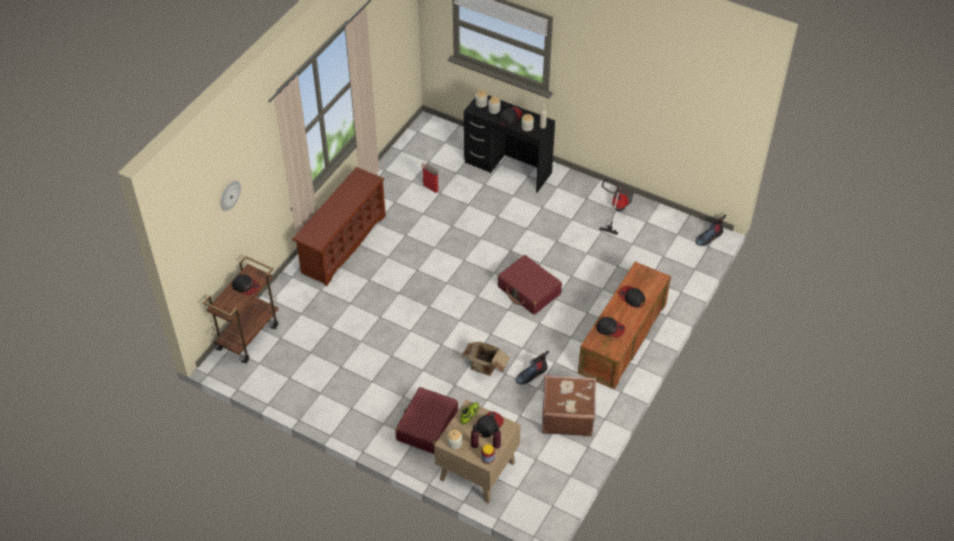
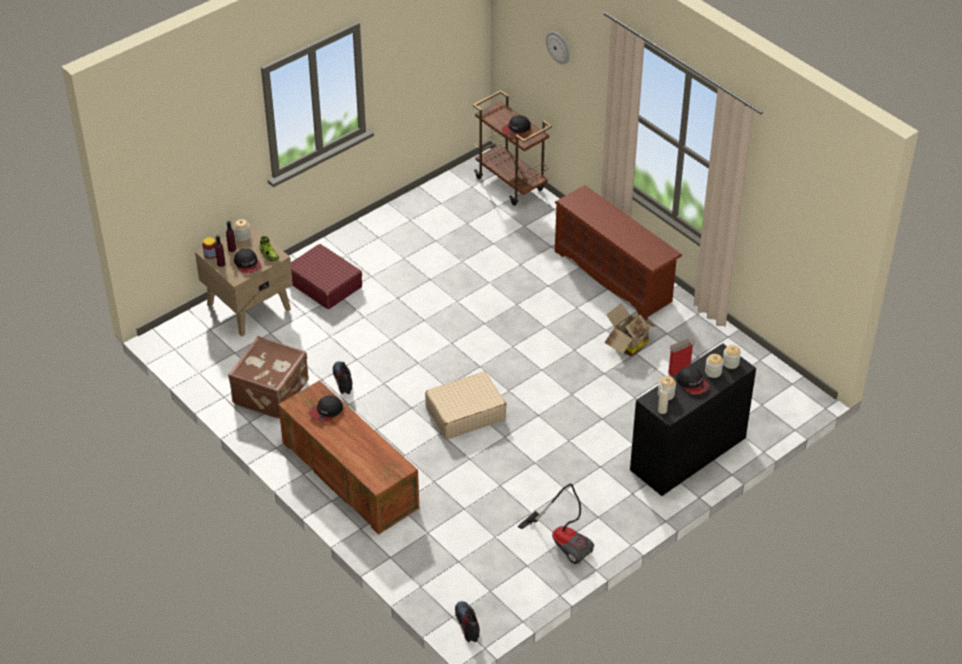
camera: 110 degrees right, 5 degrees down
cardboard box [460,341,510,376] -> cardboard box moved to [604,303,657,357]
red suitcase [498,255,562,315] -> beige suitcase [425,371,507,439]
cap [618,286,645,308] -> none

